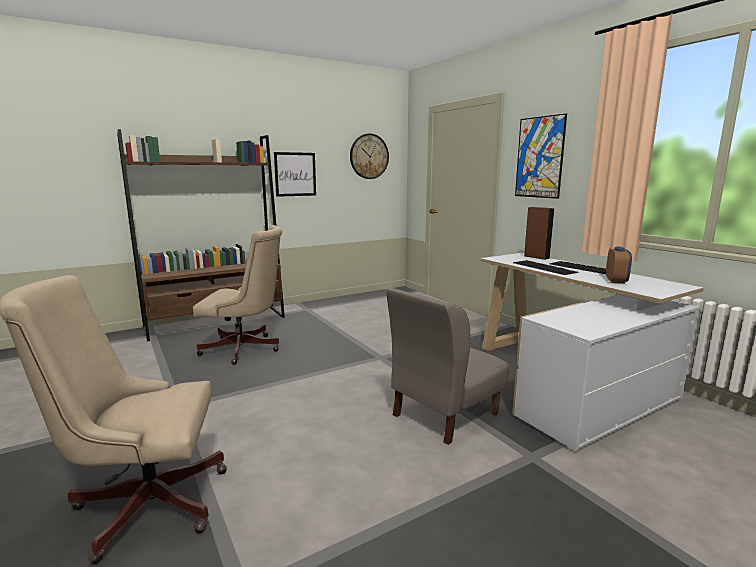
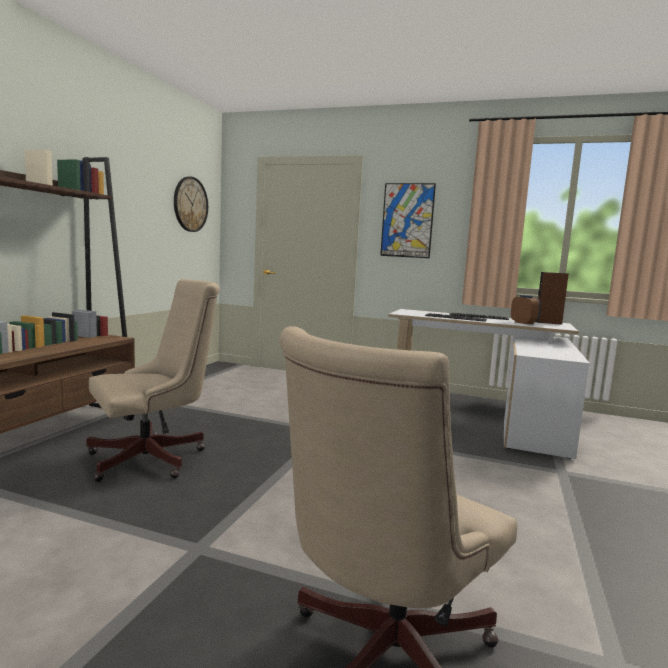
camera: 40 degrees left, 5 degrees down
picture [274,152,316,197] -> none
grey chair [386,288,509,445] -> none
brown speaker [524,207,554,260] -> brown speaker moved to [536,272,569,325]

